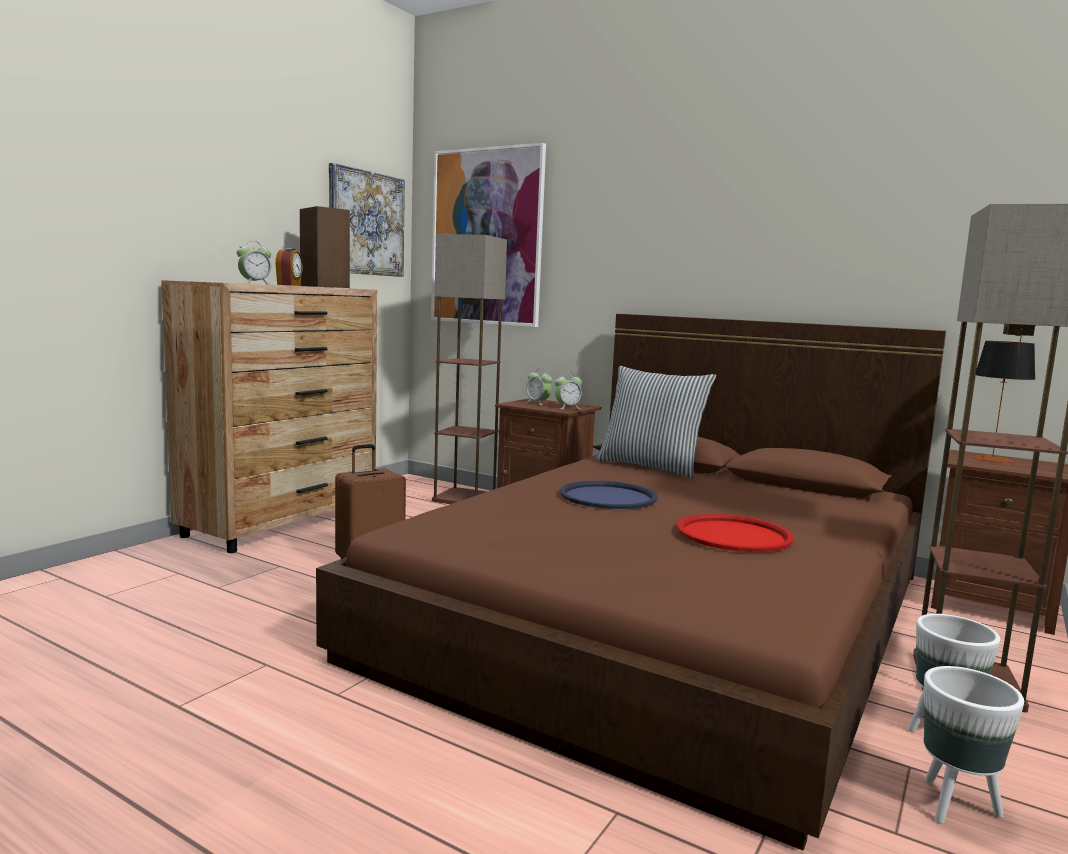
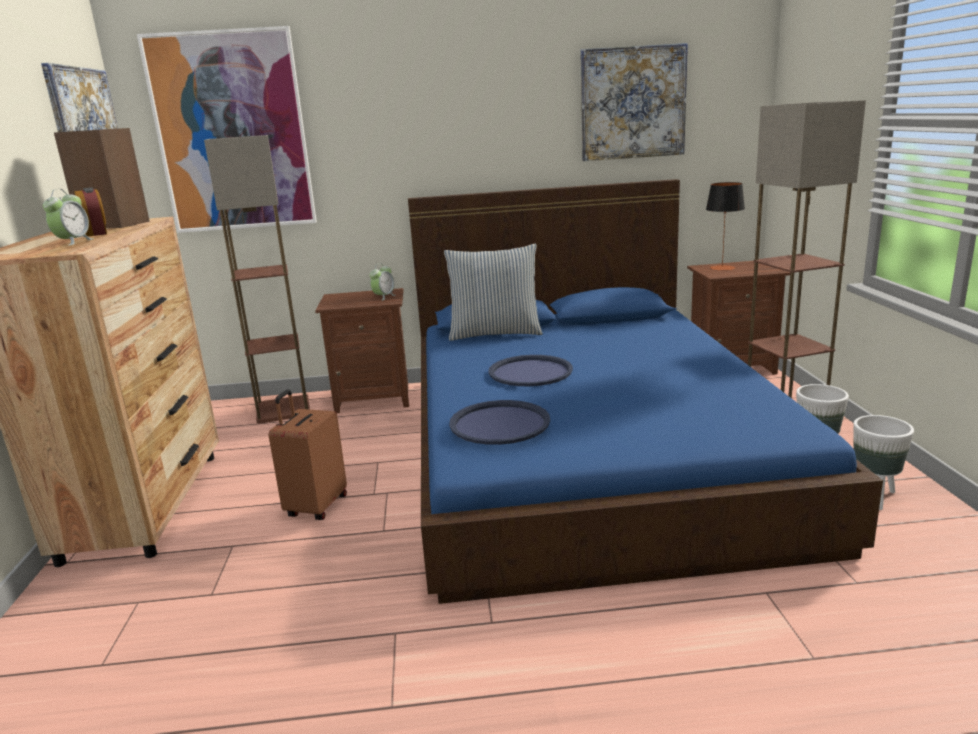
camera: 35 degrees left, 10 degrees up
brown bed [316,314,946,850] -> blue bed [408,179,883,604]
alarm clock [525,369,552,405] -> none
red tray [677,514,794,552] -> none
none -> blue tray [449,400,550,445]
none -> picture [580,43,688,161]

